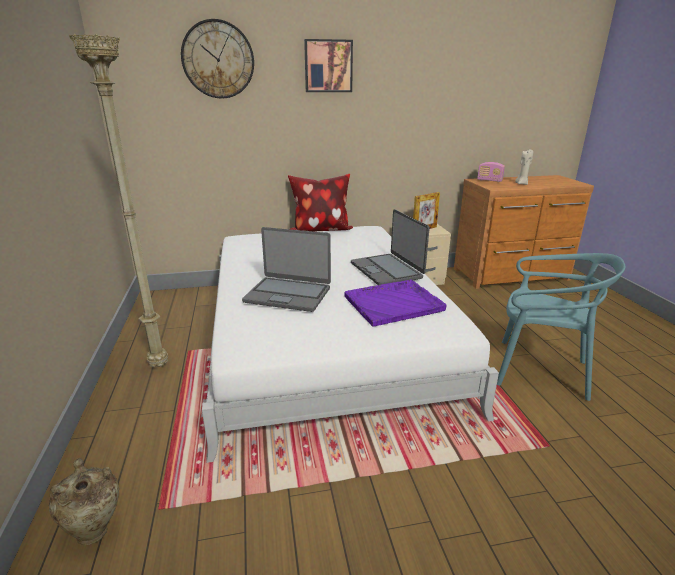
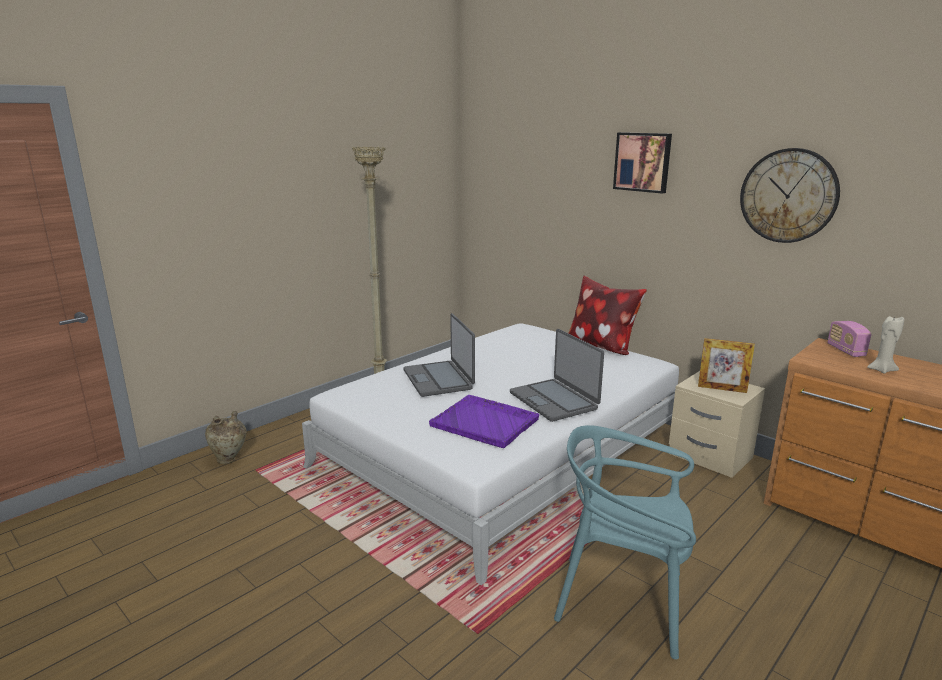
camera: 55 degrees right, 5 degrees down
wall clock [181,19,254,98] -> wall clock moved to [740,148,840,243]
laptop [351,209,430,285] -> laptop turned 60 degrees counterclockwise [510,329,604,422]
turquoise chair [497,253,626,401] -> turquoise chair turned 120 degrees clockwise [554,425,696,659]

